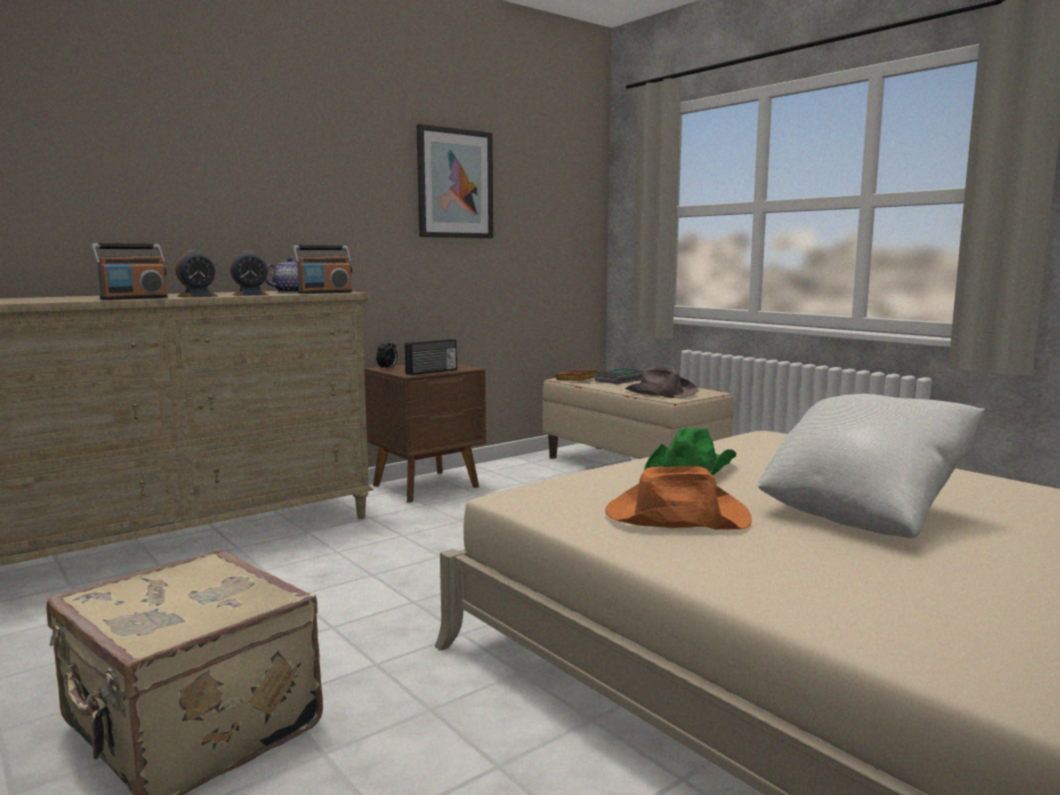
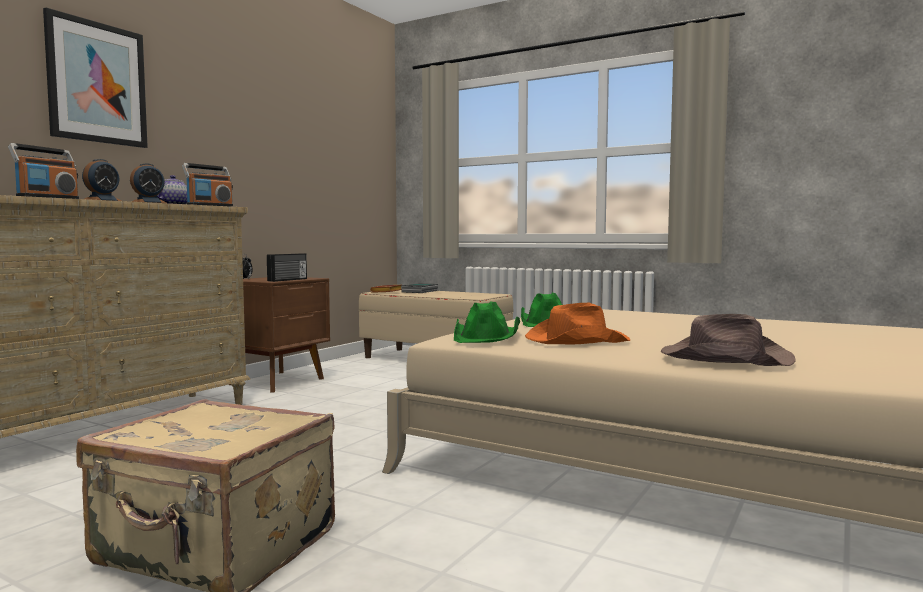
camera: 20 degrees left, 5 degrees down
picture [417,124,493,238] -> picture moved to [43,8,148,148]
brown hat [625,367,699,399] -> brown hat moved to [661,314,795,366]
white pillow [757,394,985,538] -> none
none -> green hat [454,301,520,343]

